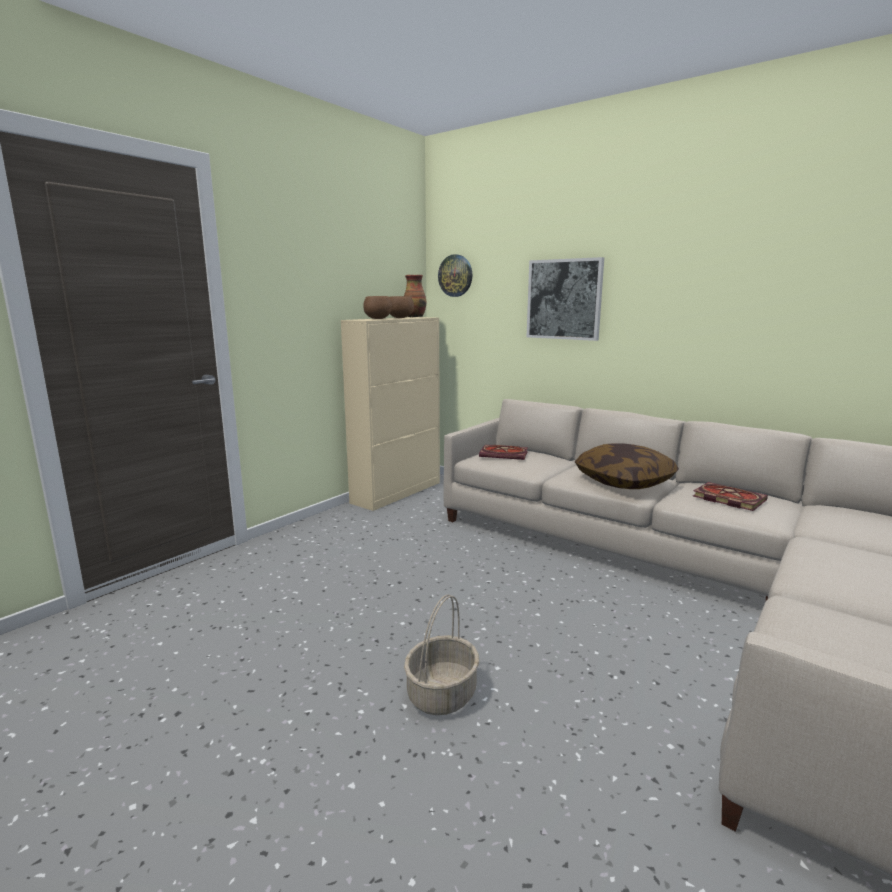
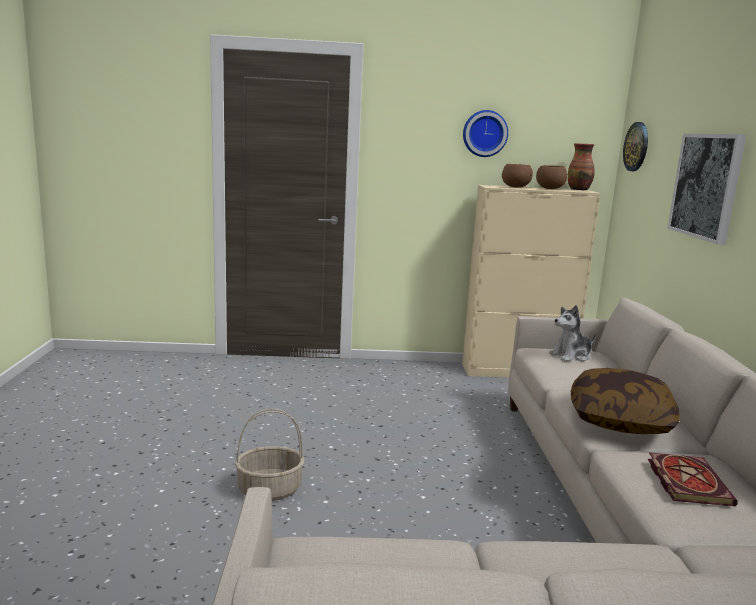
camera: 50 degrees right, 0 degrees up
book [479,445,528,460] -> plush toy [549,305,596,361]
none -> wall clock [463,110,508,157]

